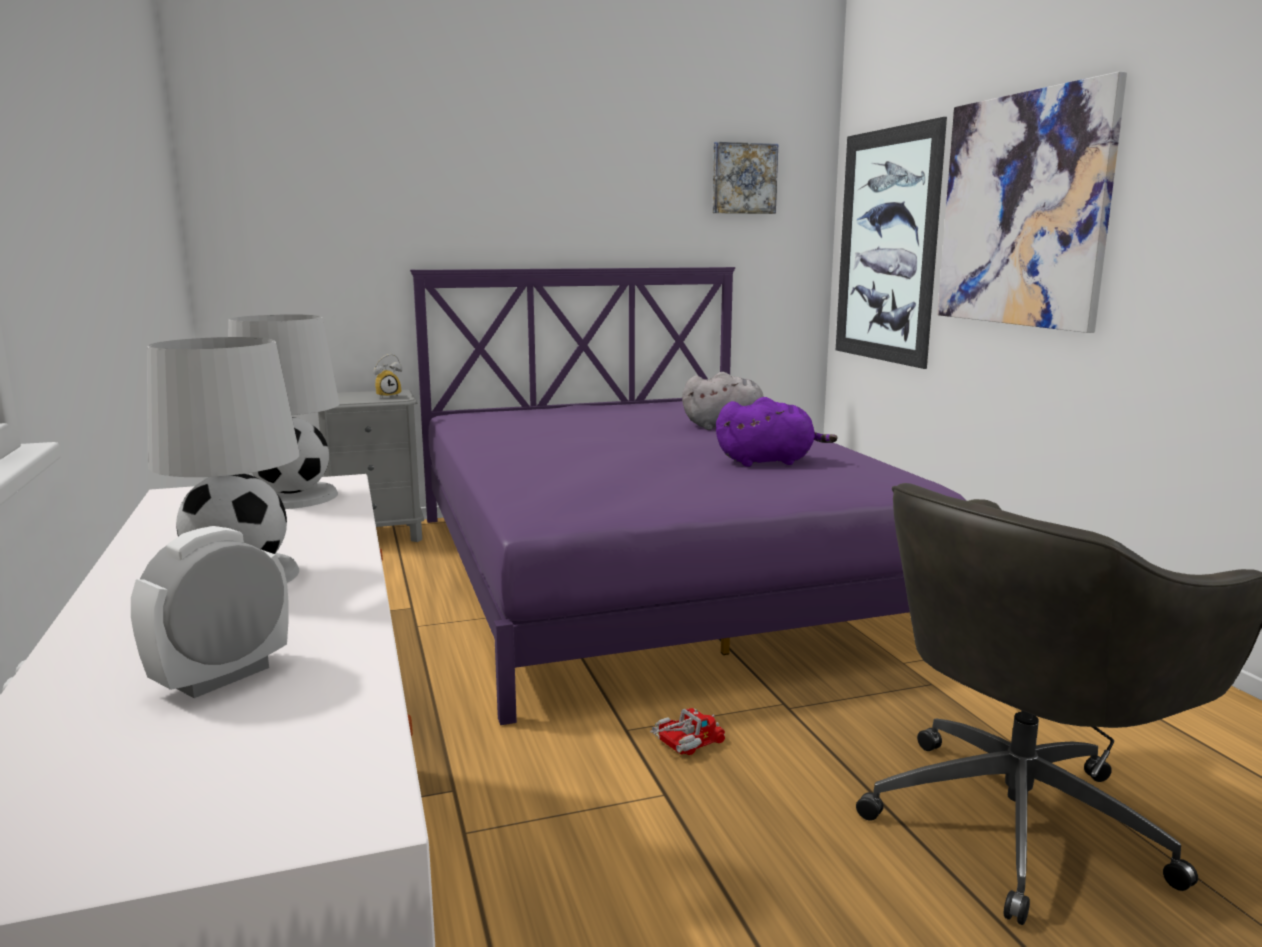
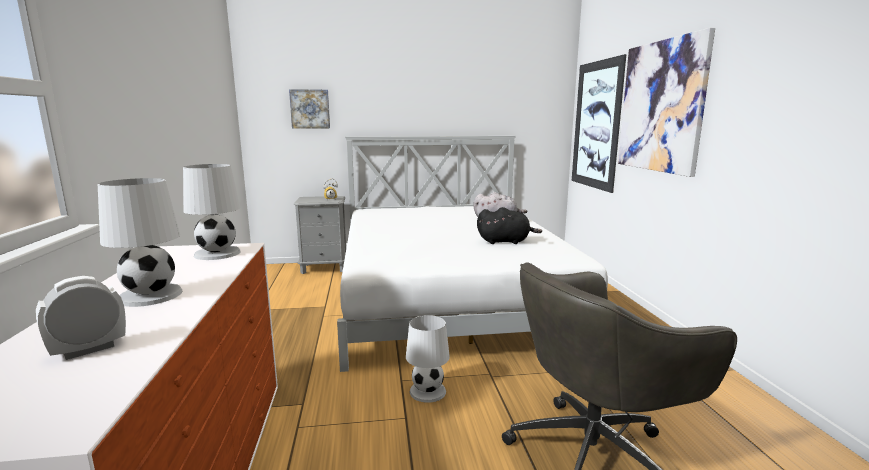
camera: 10 degrees right, 0 degrees up
purple bed [410,267,966,725] -> white bed [337,136,608,372]
toy truck [650,708,725,755] -> white table lamp [406,315,450,403]
picture [712,142,778,214] -> picture moved to [289,89,330,129]
purple plush toy [716,397,838,467] -> black plush toy [477,207,542,244]

